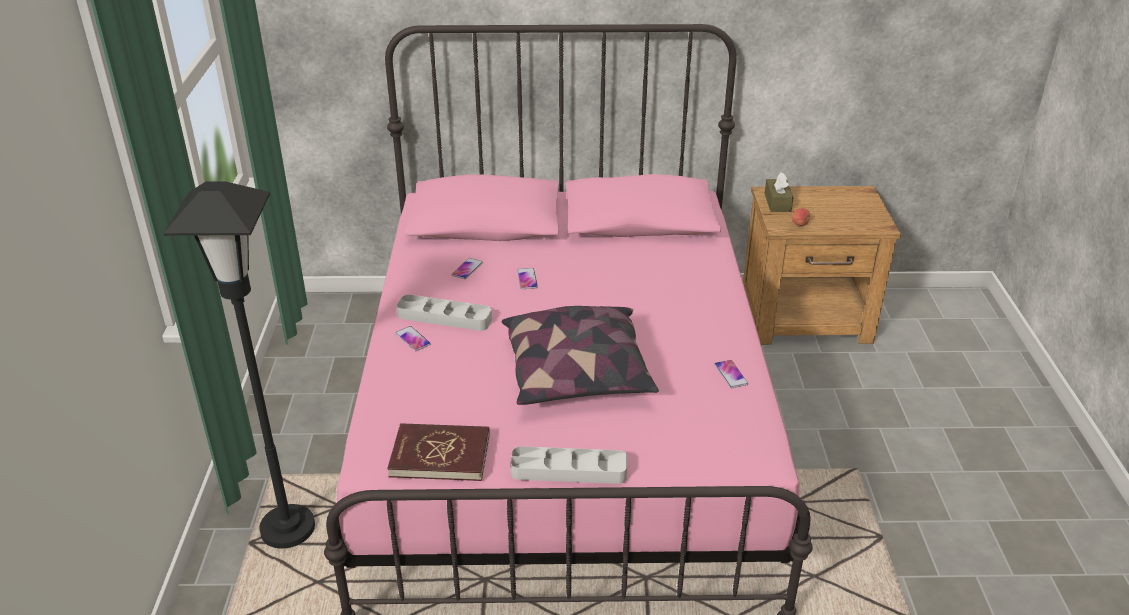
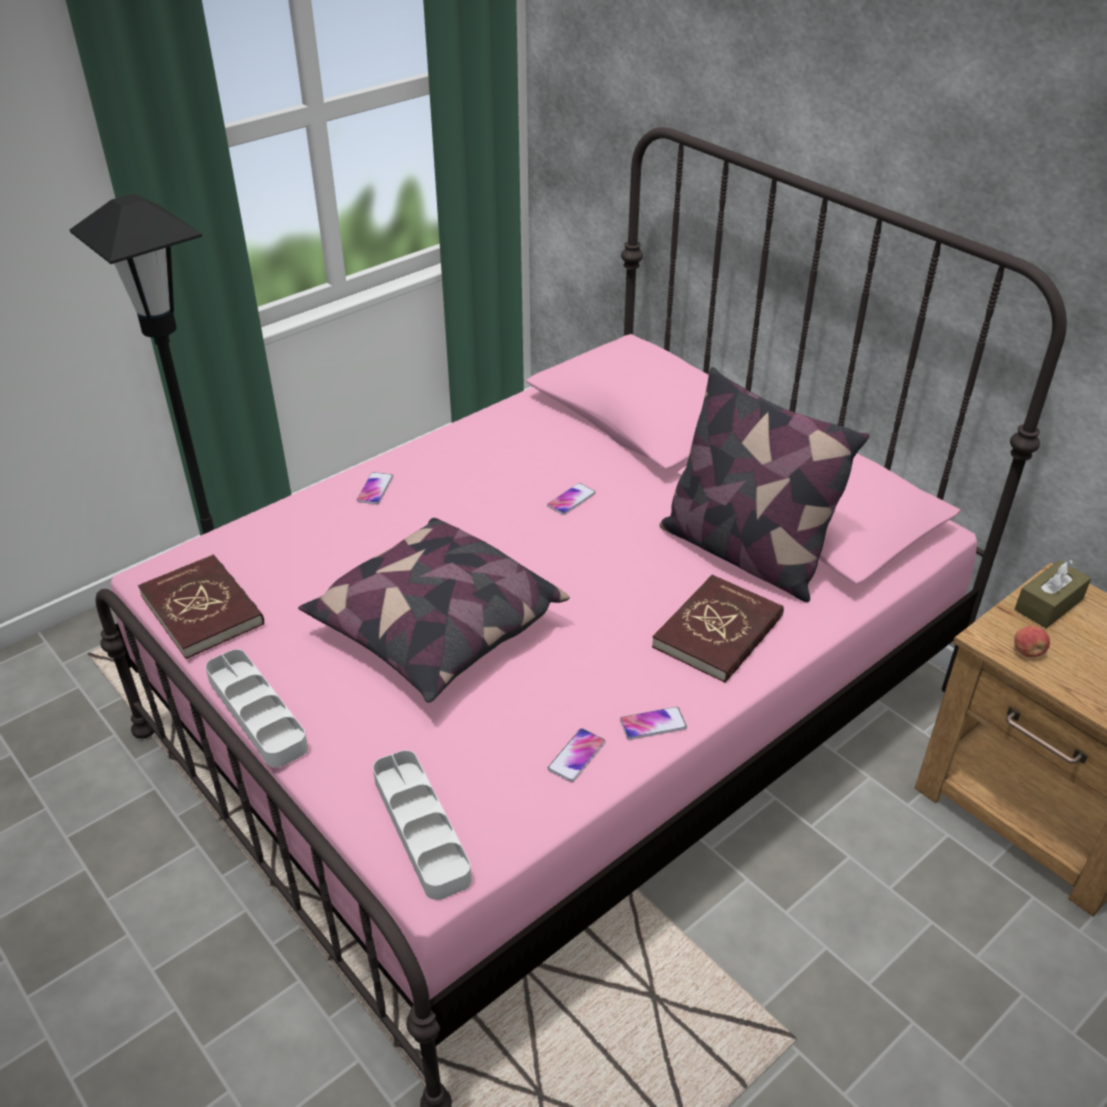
camera: 50 degrees right, 5 degrees up
grey tray [396,294,492,331] -> grey tray moved to [373,750,472,900]
phone [451,258,483,279] -> phone moved to [620,707,687,740]
none -> red book [652,575,784,683]
none -> pillow [659,367,869,602]

